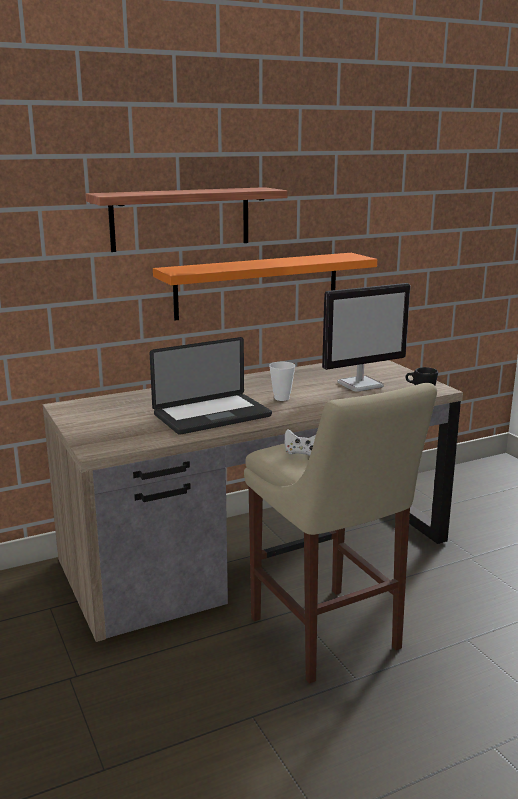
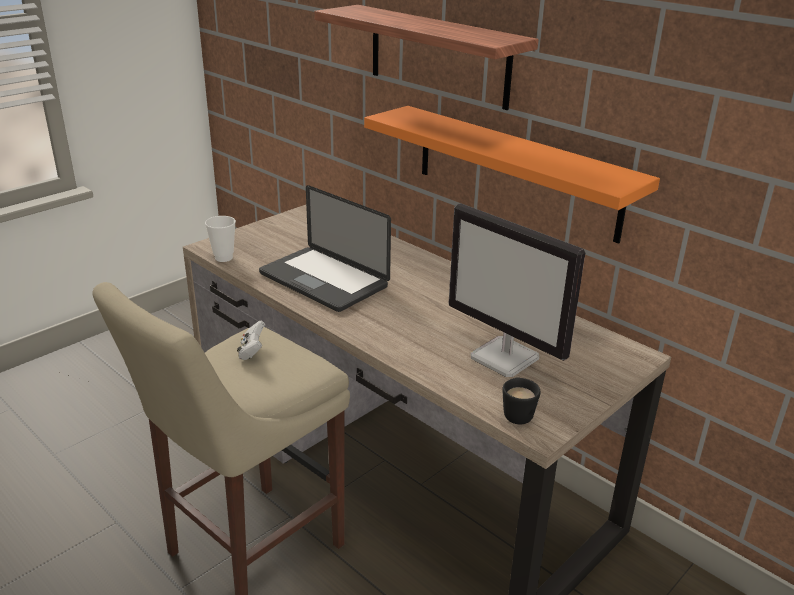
camera: 70 degrees right, 10 degrees up
cup [269,362,295,401] -> cup moved to [205,216,236,262]

